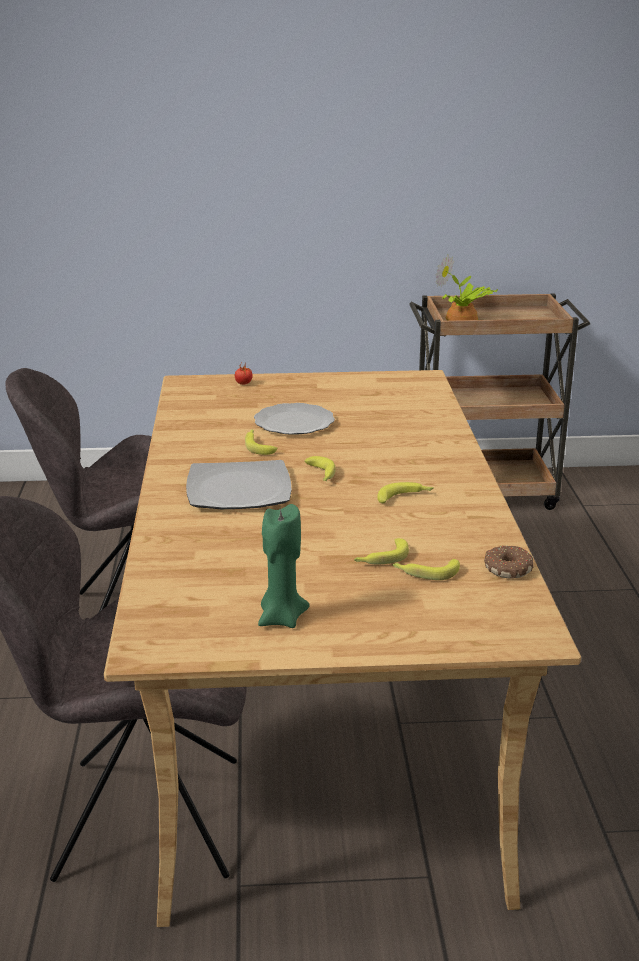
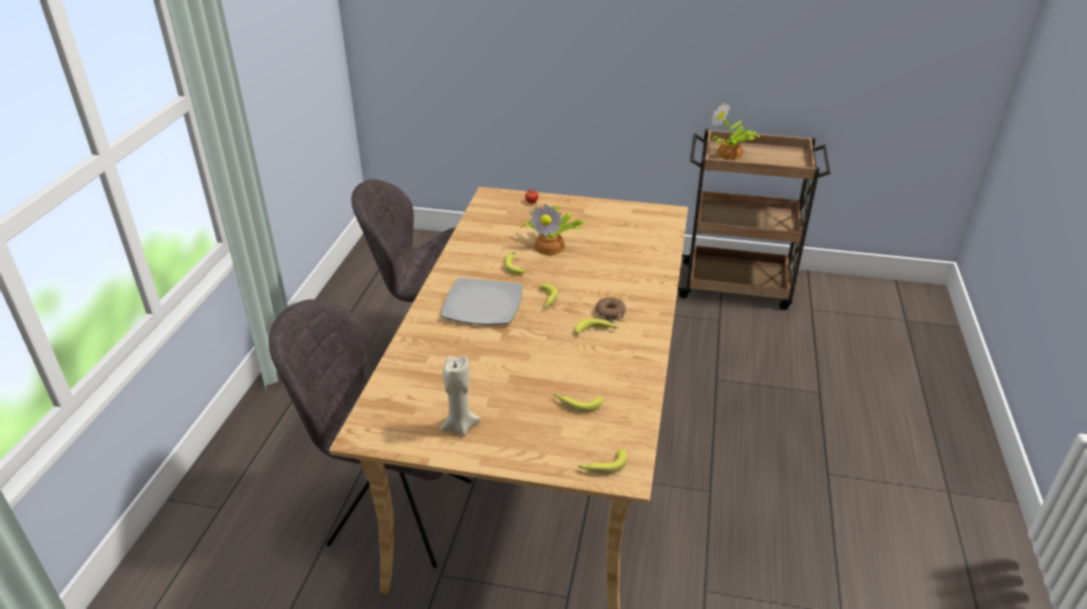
camera: 15 degrees right, 10 degrees up
plate [254,403,335,435] -> potted plant [520,204,585,255]
green candle [258,504,310,628] -> beige candle [440,356,481,436]
banana [354,538,409,564] -> banana moved to [577,448,627,474]
donut [484,545,533,578] -> donut moved to [595,297,626,320]

